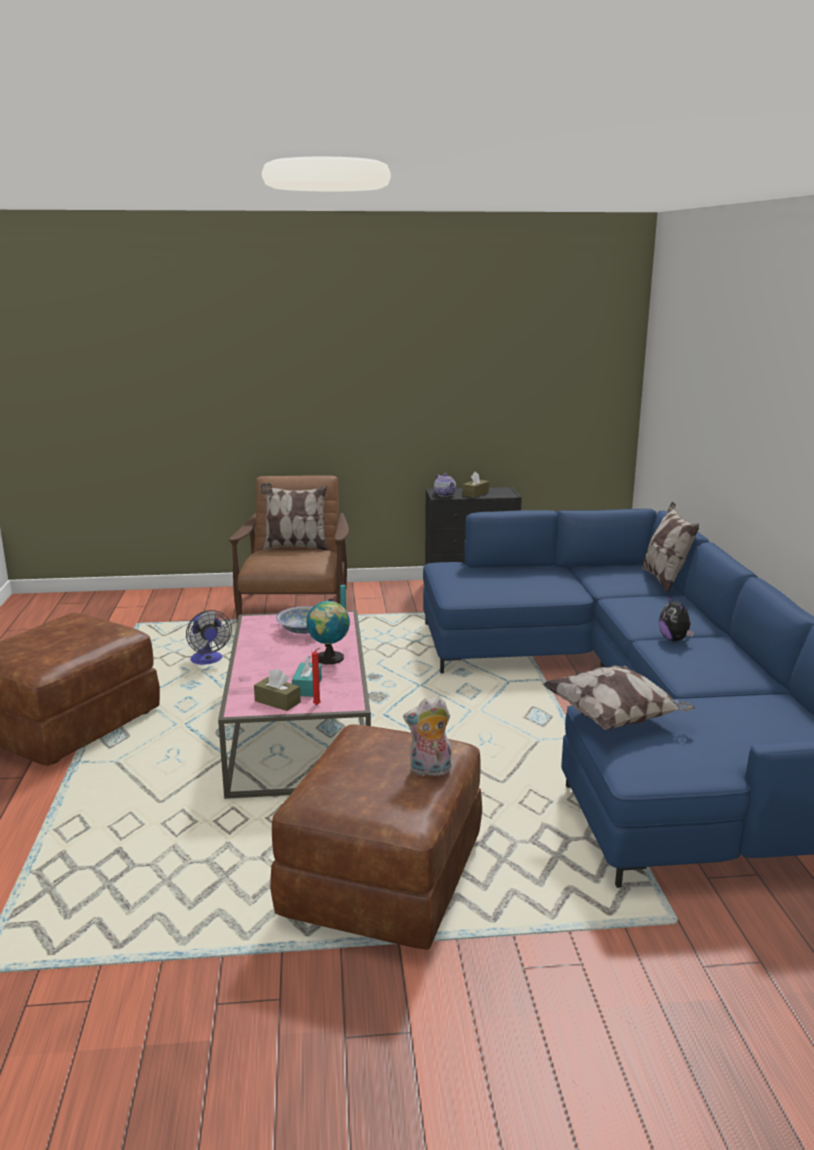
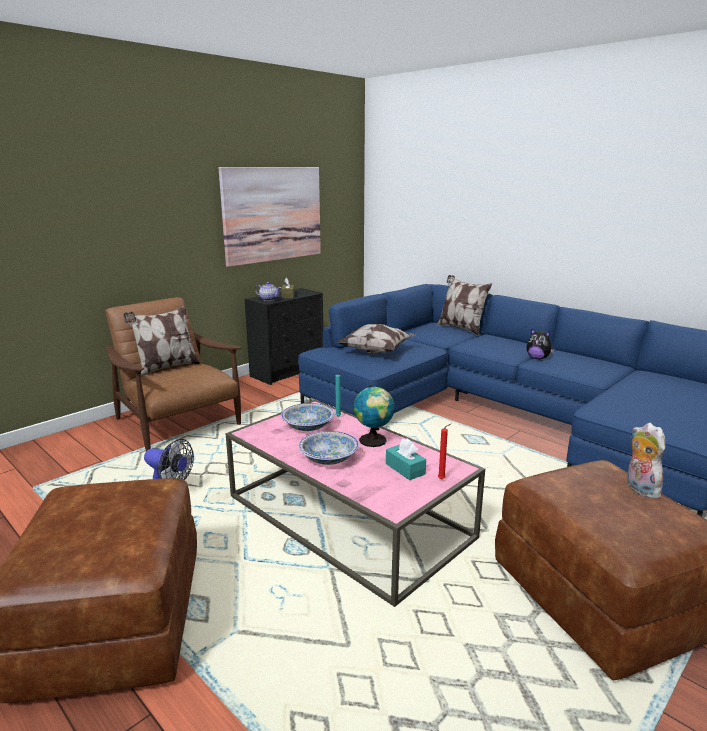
camera: 40 degrees left, 0 degrees up
brown tissue box [254,669,301,711] -> none
plush toy [403,697,452,776] -> plush toy turned 120 degrees clockwise [627,423,666,499]
pillow [542,666,696,730] -> pillow moved to [337,324,416,354]
none -> picture [219,167,321,267]
none -> bowl [299,431,359,465]

